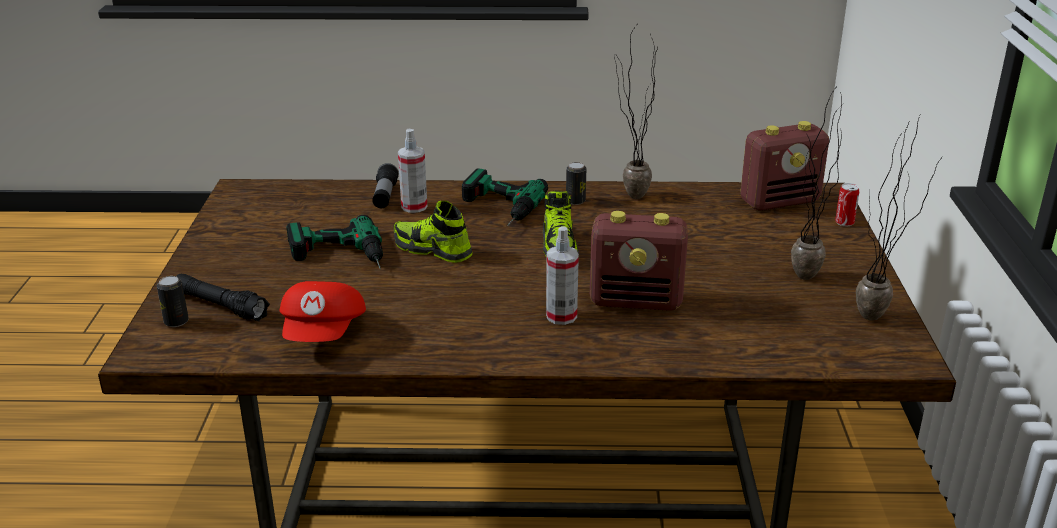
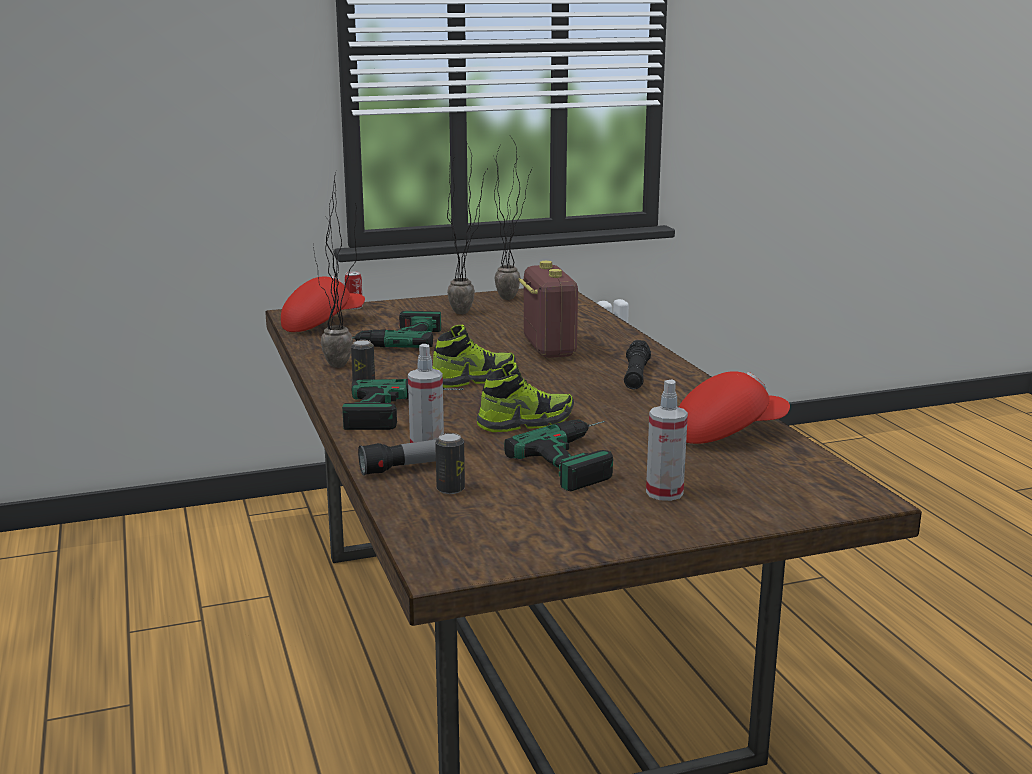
camera: 110 degrees left, 10 degrees down
can [157,276,189,327] -> can moved to [435,433,465,494]
black flashlight [176,274,270,321] -> black flashlight moved to [624,340,651,390]
shoe [394,201,472,263] -> shoe turned 120 degrees counterclockwise [477,362,574,432]
spray bottle [546,226,579,325] -> spray bottle moved to [646,379,688,501]
radio [740,121,829,211] -> red cap [281,276,365,332]
none -> power drill [352,311,441,348]

